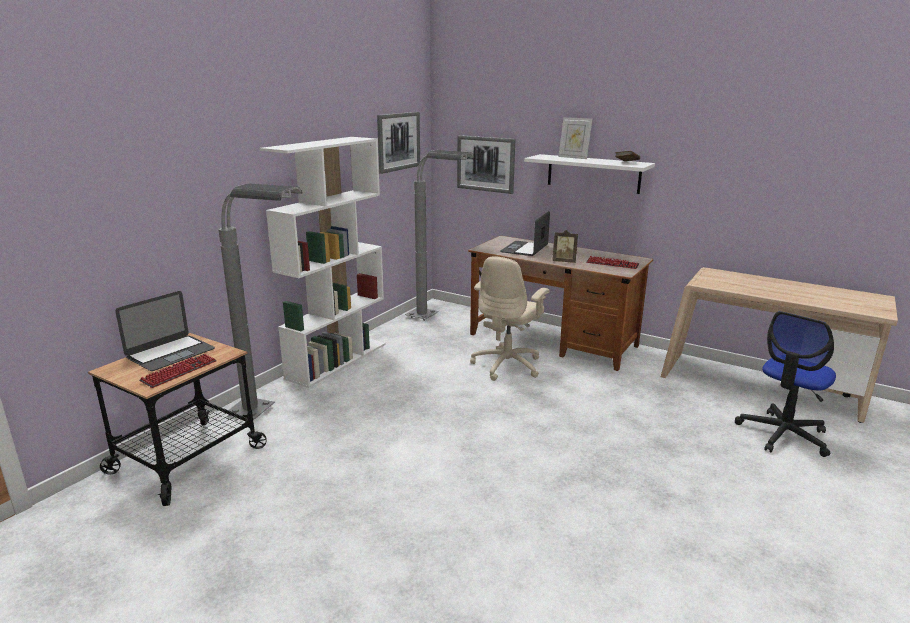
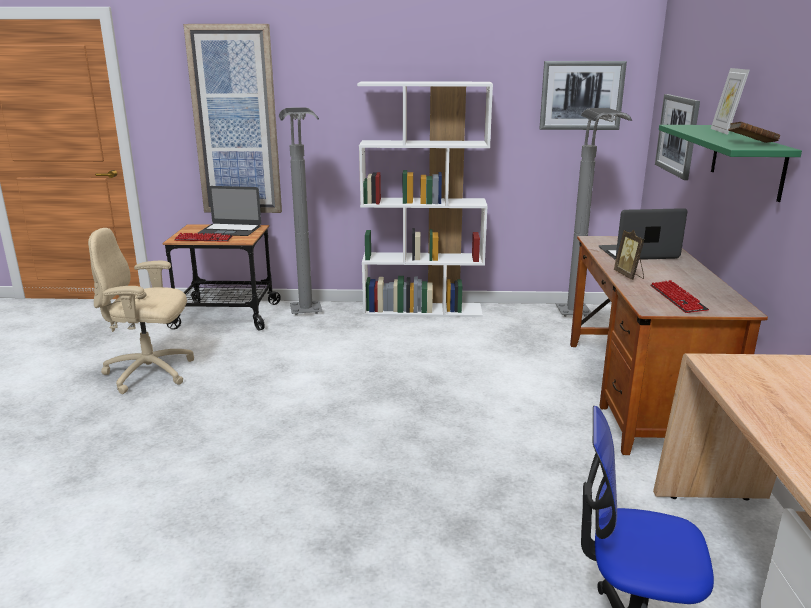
camera: 60 degrees right, 0 degrees up
beige office chair [470,257,550,381] -> beige office chair moved to [88,228,194,394]
white shelf [524,154,655,194] -> green shelf [659,125,802,202]
none -> picture [183,24,282,213]

